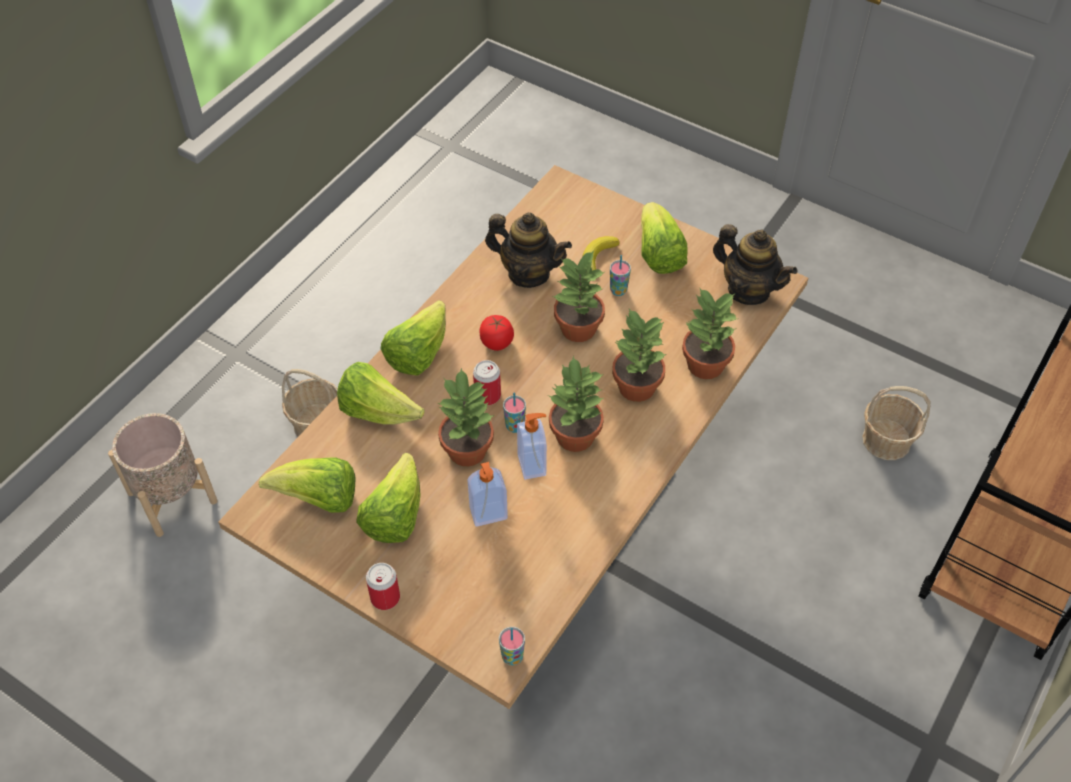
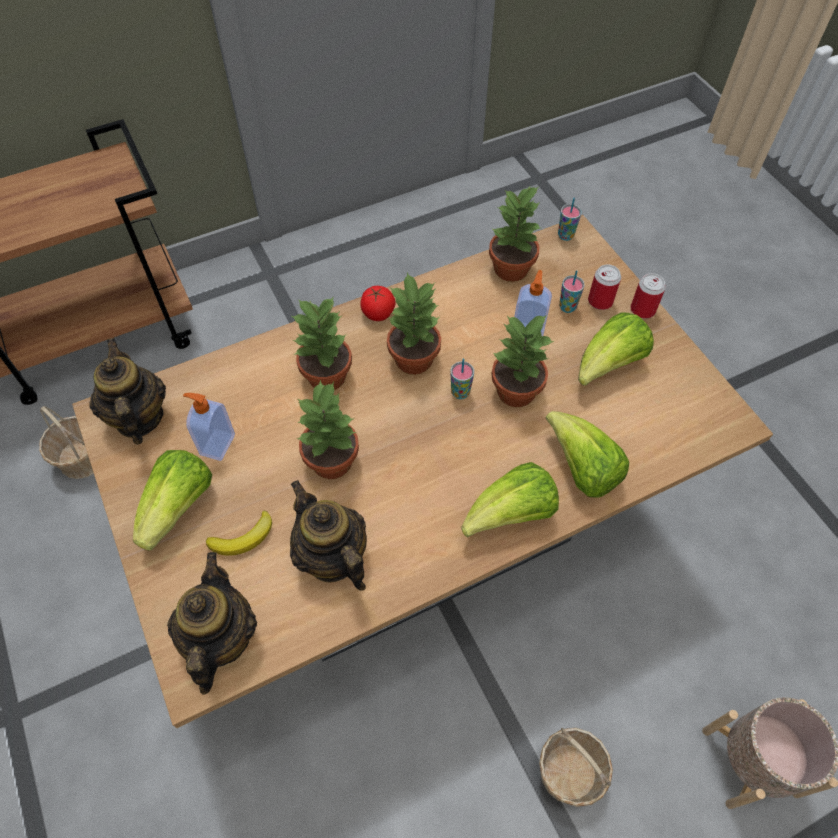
camera: 150 degrees left, 5 degrees up
lettuce [259,458,355,513] -> none
can [473,360,501,405] -> can moved to [588,265,621,310]
tomato [479,315,514,351] -> tomato moved to [360,286,396,321]
soap dispenser [517,413,547,480] -> soap dispenser moved to [183,393,235,461]
cup [610,255,631,296] -> cup moved to [559,270,585,313]
potted plant [682,289,738,379] -> potted plant moved to [489,186,540,282]
none -> teapot [167,552,257,695]

